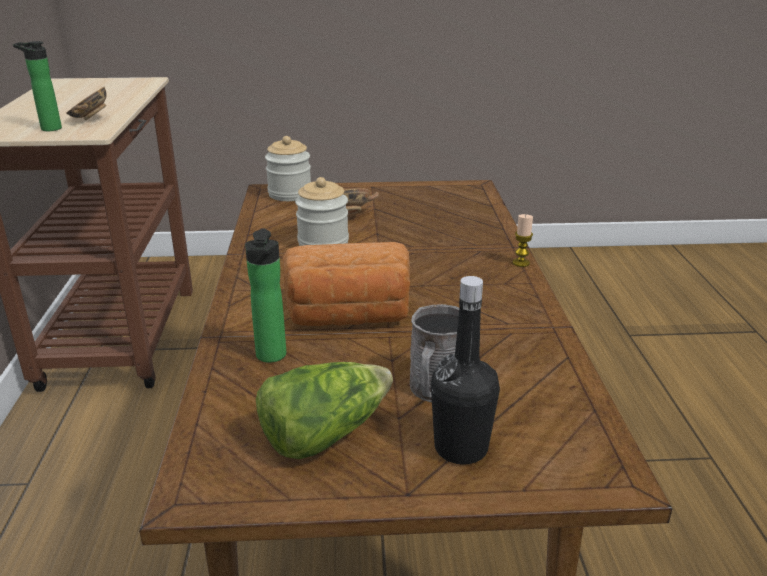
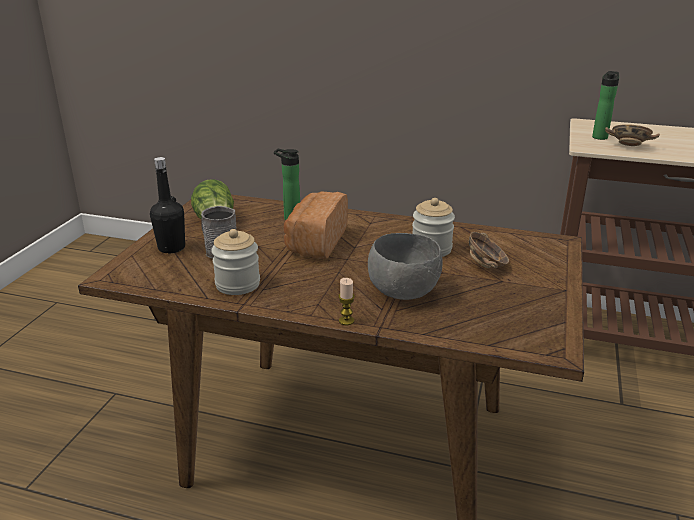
camera: 110 degrees right, 0 degrees up
jar [265,136,311,201] -> jar moved to [211,229,260,295]
none -> grey bowl [368,233,442,300]

